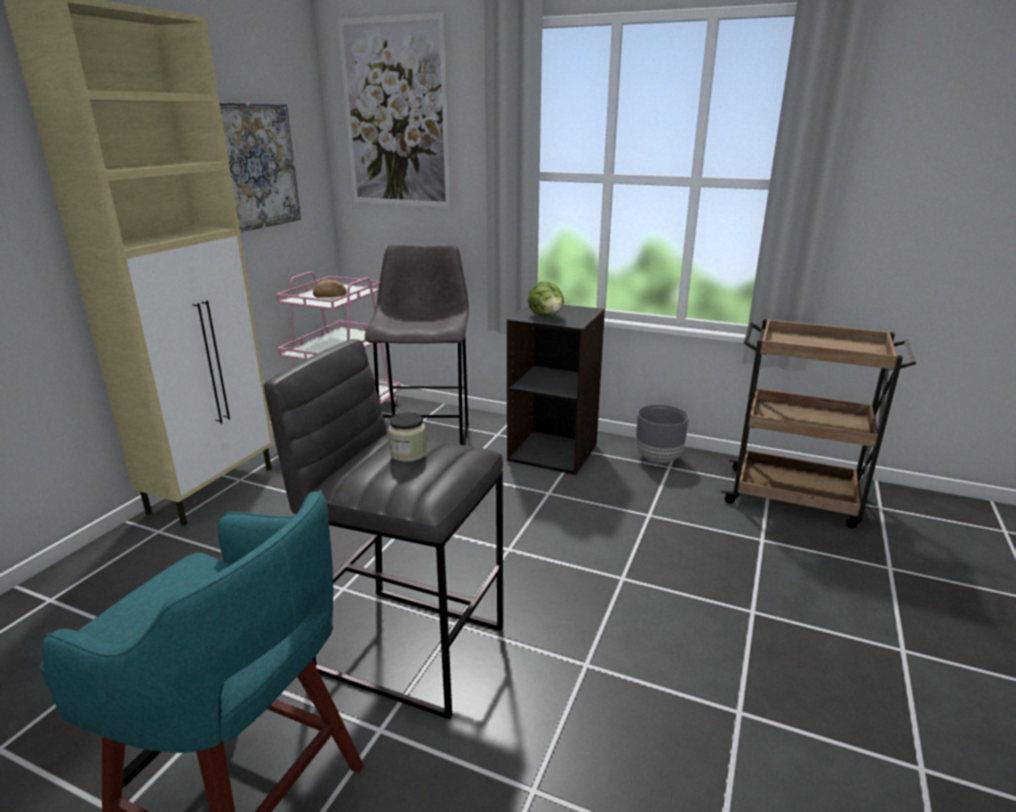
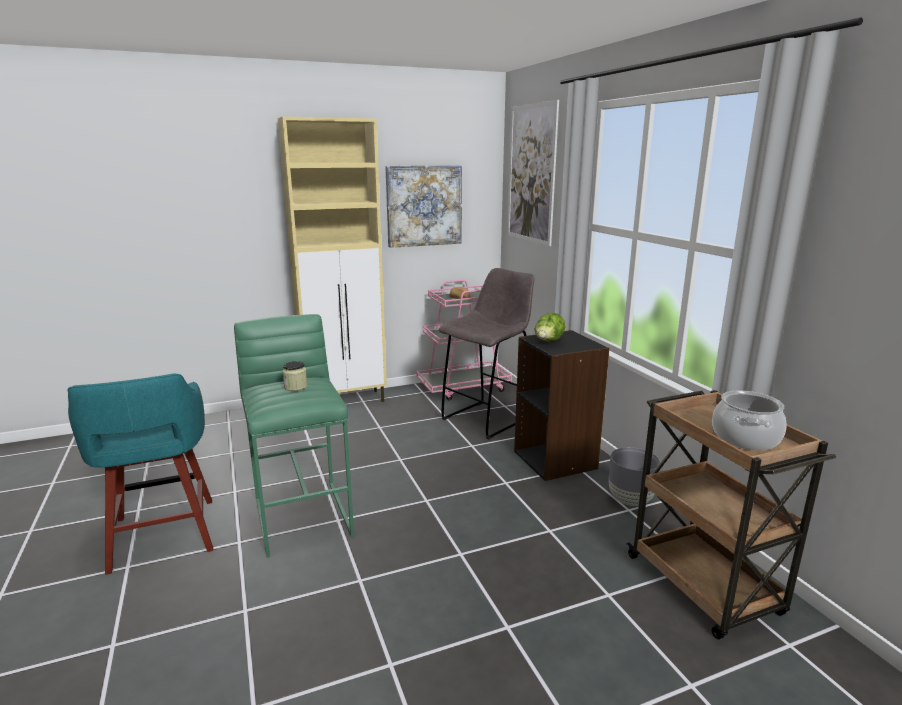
camera: 45 degrees right, 5 degrees down
grey stool [264,339,503,719] -> green stool [234,314,354,558]
none -> cooking pot [712,390,787,450]

